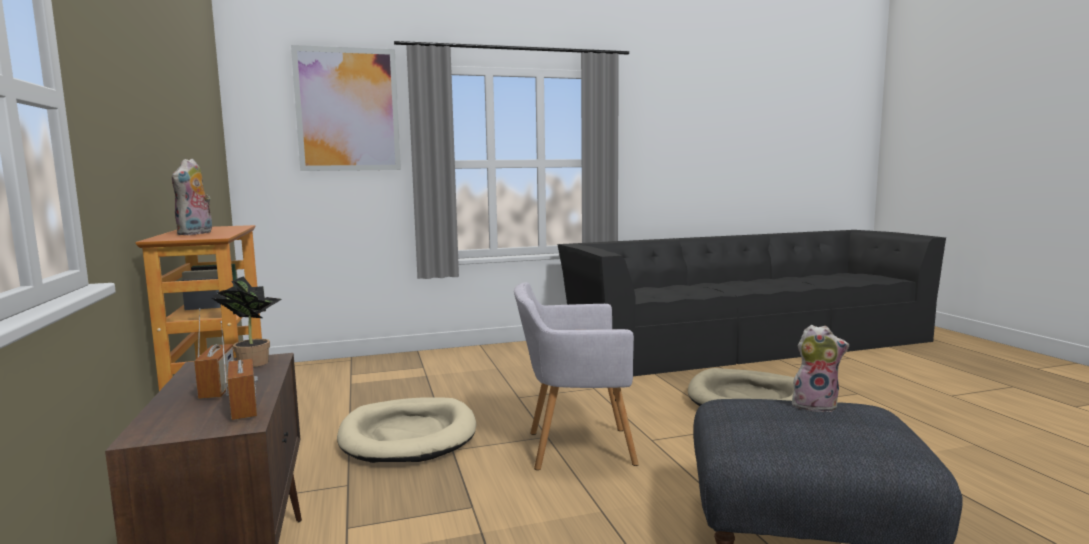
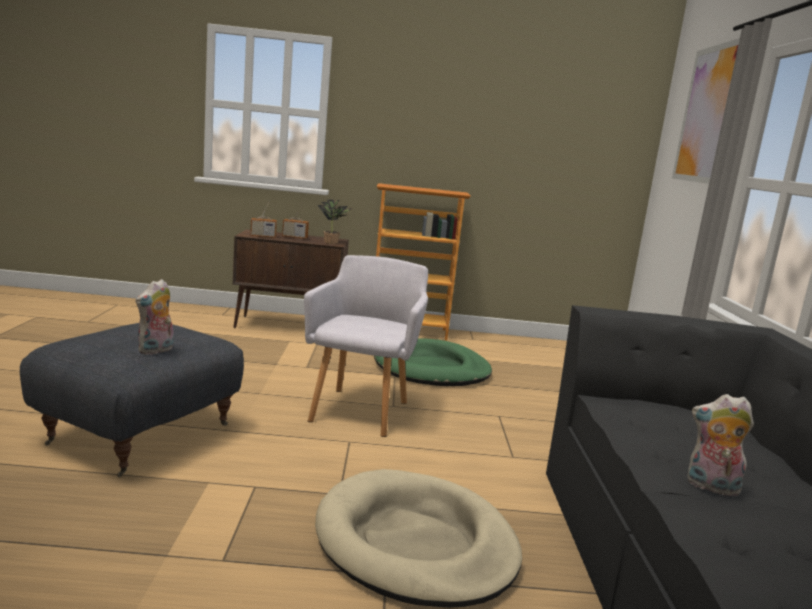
camera: 105 degrees right, 5 degrees up
plush toy [172,158,212,235] -> plush toy moved to [687,394,754,496]
beige dog bed [337,397,476,463] -> green dog bed [374,338,492,386]

